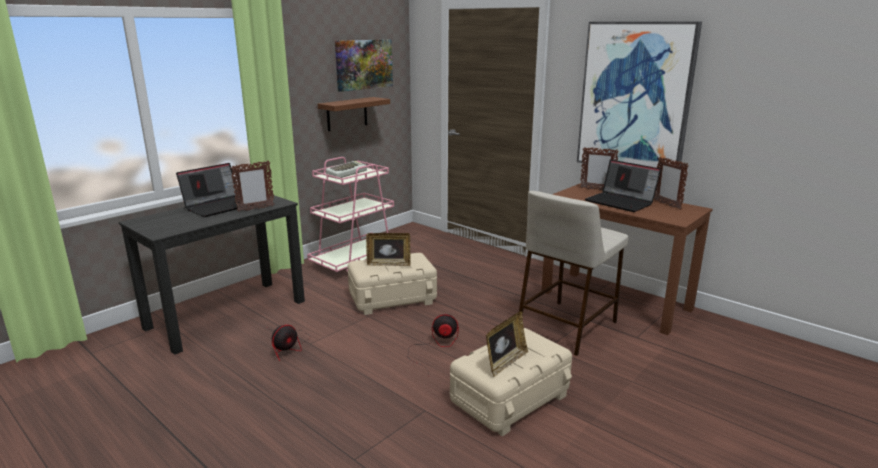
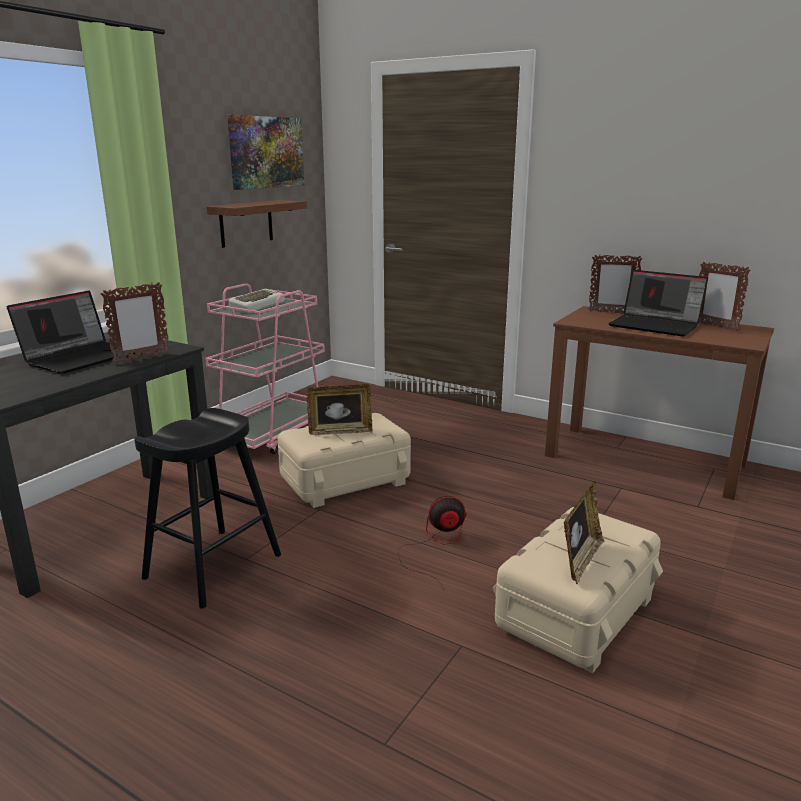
camera: 10 degrees left, 0 degrees up
fan [268,325,311,361] -> black stool [134,408,281,609]
beige stool [519,191,628,356] -> none
picture [577,22,702,168] -> none

